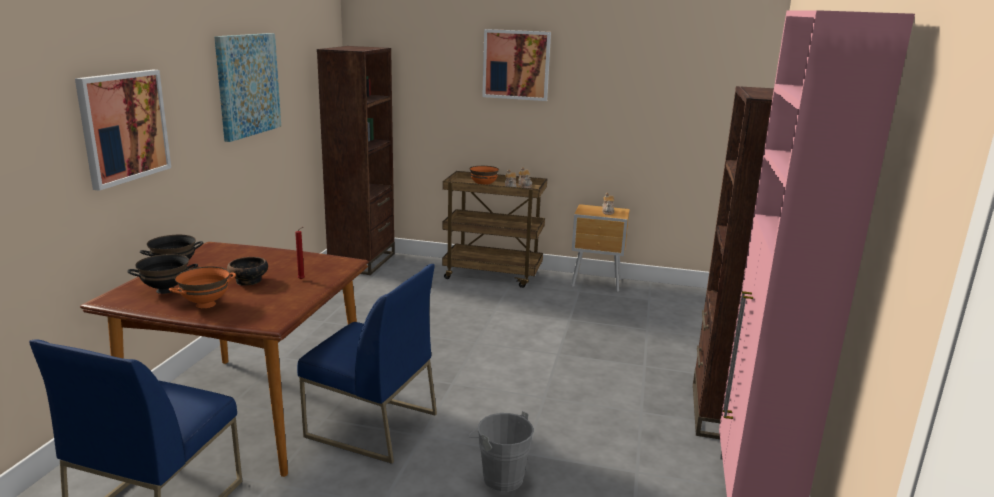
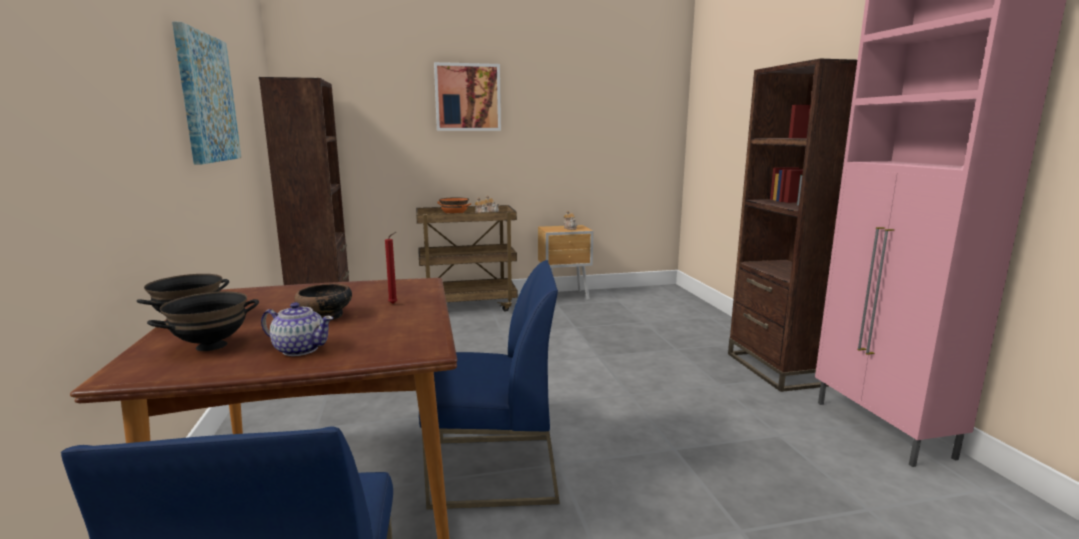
camera: 25 degrees left, 5 degrees down
picture [75,70,171,191] -> none
orange bowl [169,267,236,308] -> teapot [261,302,333,356]
grey bucket [468,411,534,492] -> none

